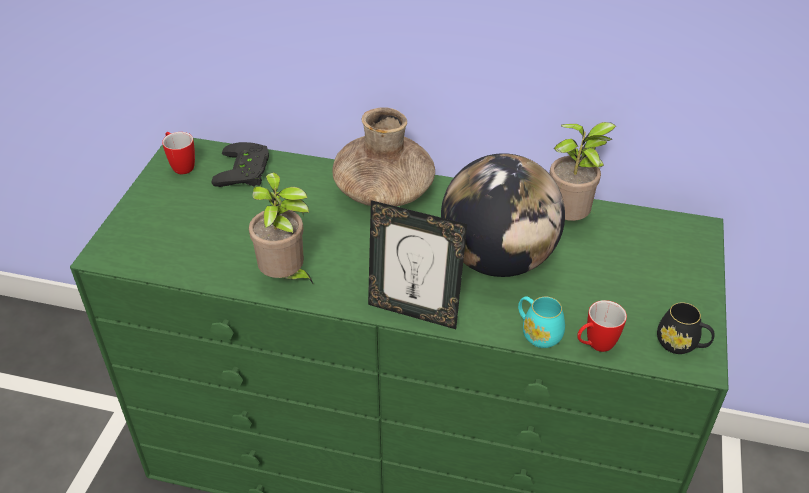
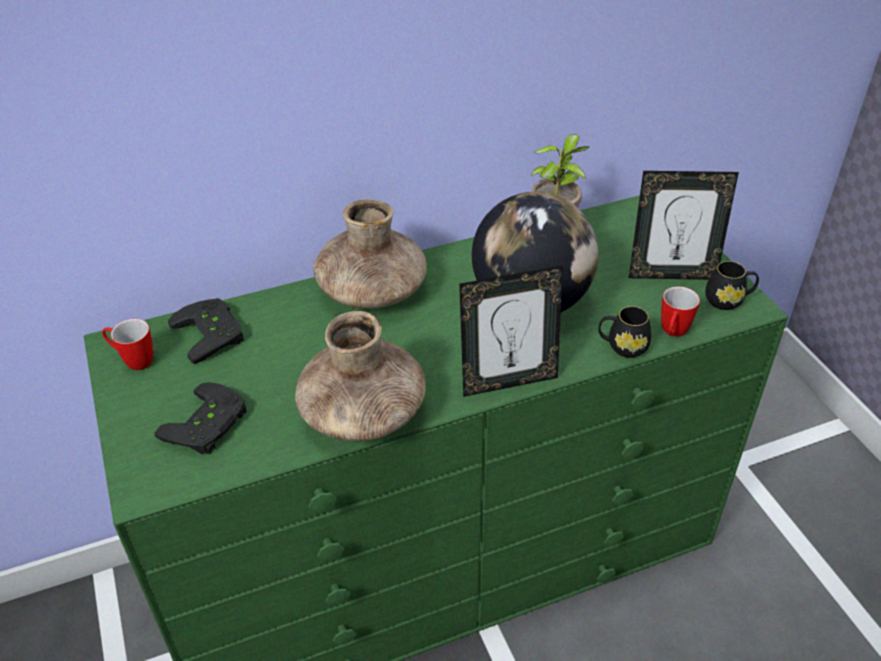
camera: 35 degrees left, 0 degrees up
potted plant [249,172,313,283] -> brown vase [295,311,426,441]
turquoise mug [518,296,565,348] -> black mug [598,306,651,358]
none -> black game controller [155,382,247,455]
none -> picture frame [629,171,739,280]

